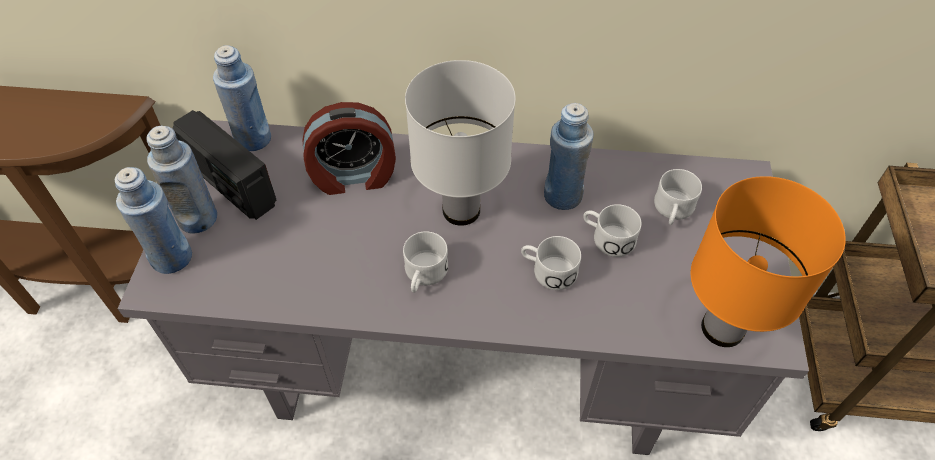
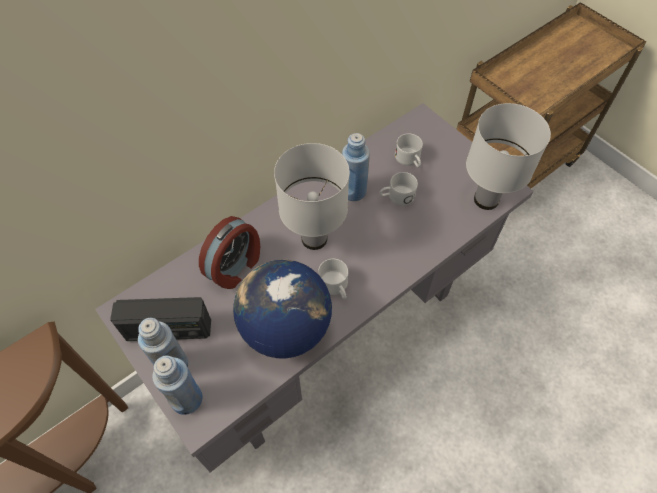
camera: 45 degrees left, 5 degrees up
blue bottle [213,45,271,151] -> none
white mug [521,236,581,290] -> none
orange table lamp [691,176,846,347] -> white table lamp [466,103,551,210]
none -> globe [233,260,332,358]

